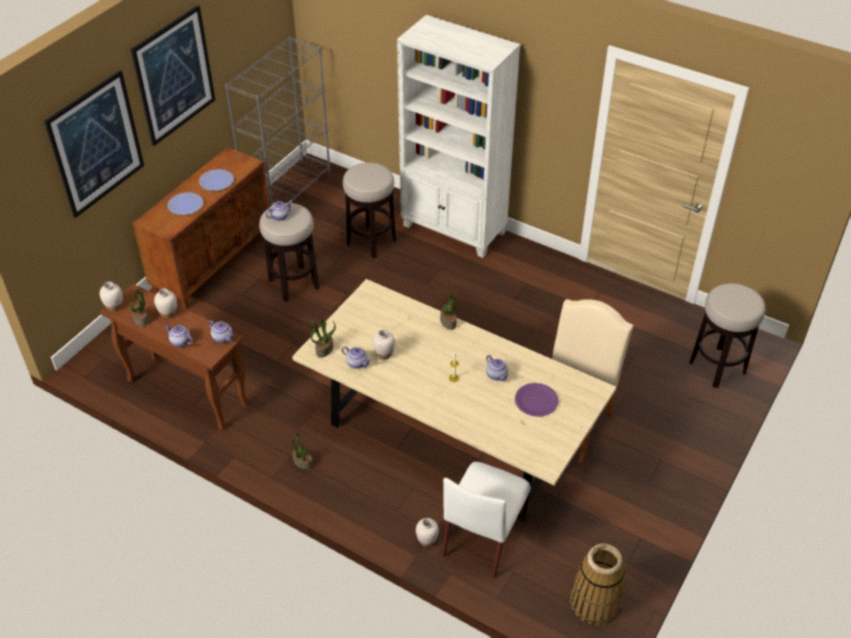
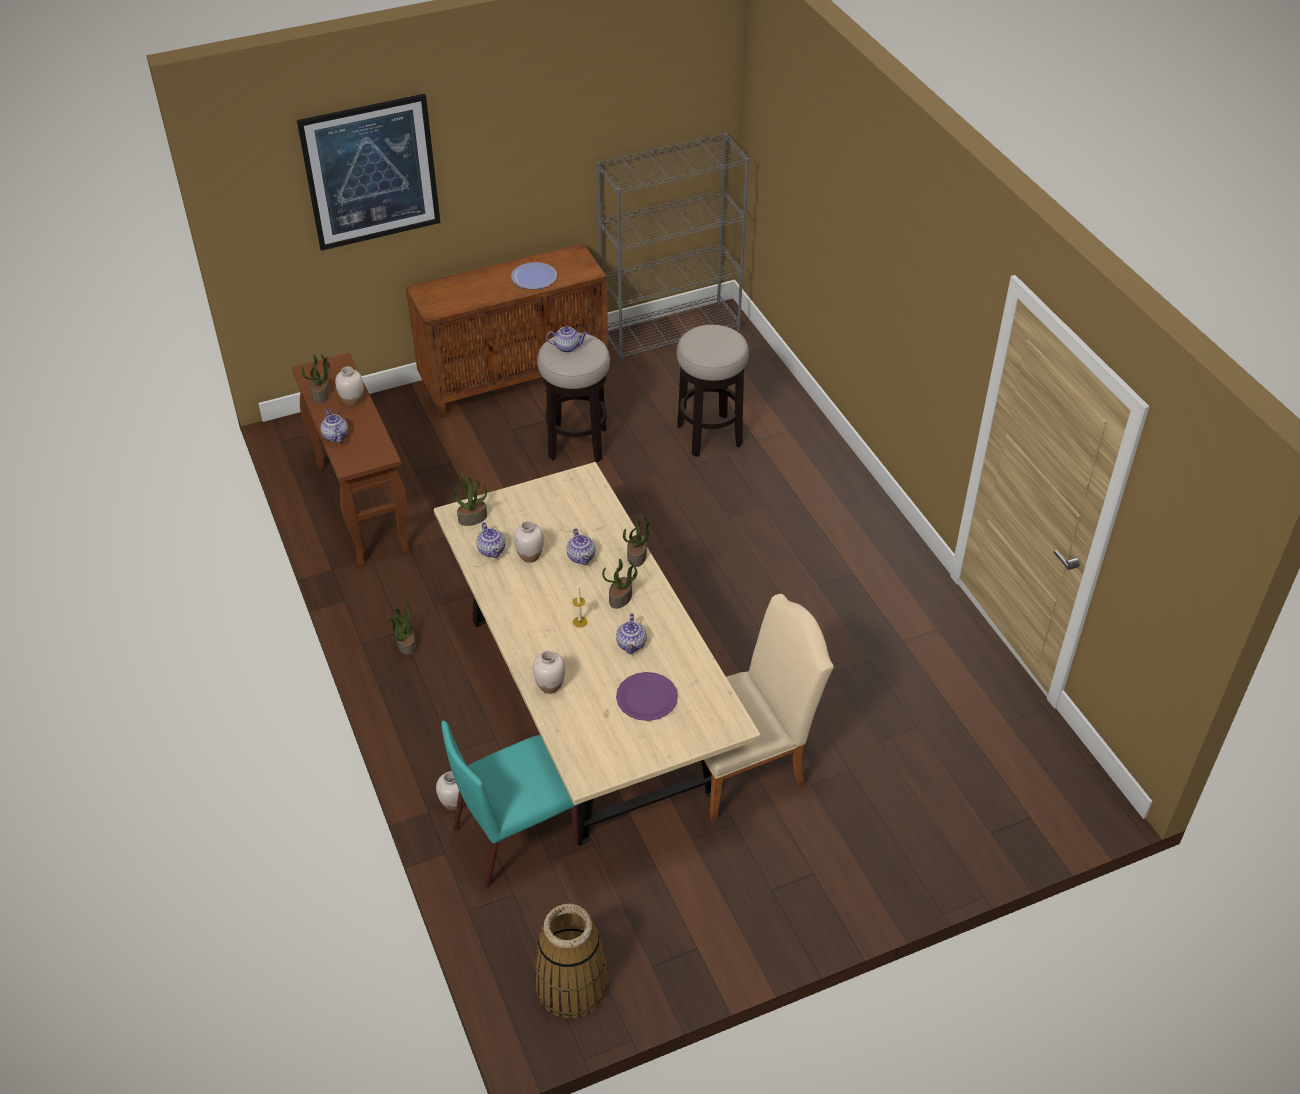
camera: 35 degrees right, 0 degrees up
white vase [100,282,123,312] -> white vase moved to [533,650,565,694]
picture [130,5,215,146] -> none
plate [167,192,203,215] -> none
teapot [208,320,234,343] -> teapot moved to [566,528,596,565]
white bookcase [397,15,520,258] -> none
white chair [442,462,531,578] -> turquoise chair [441,721,581,888]
stool [689,283,766,388] -> none
none -> potted plant [602,559,637,609]

